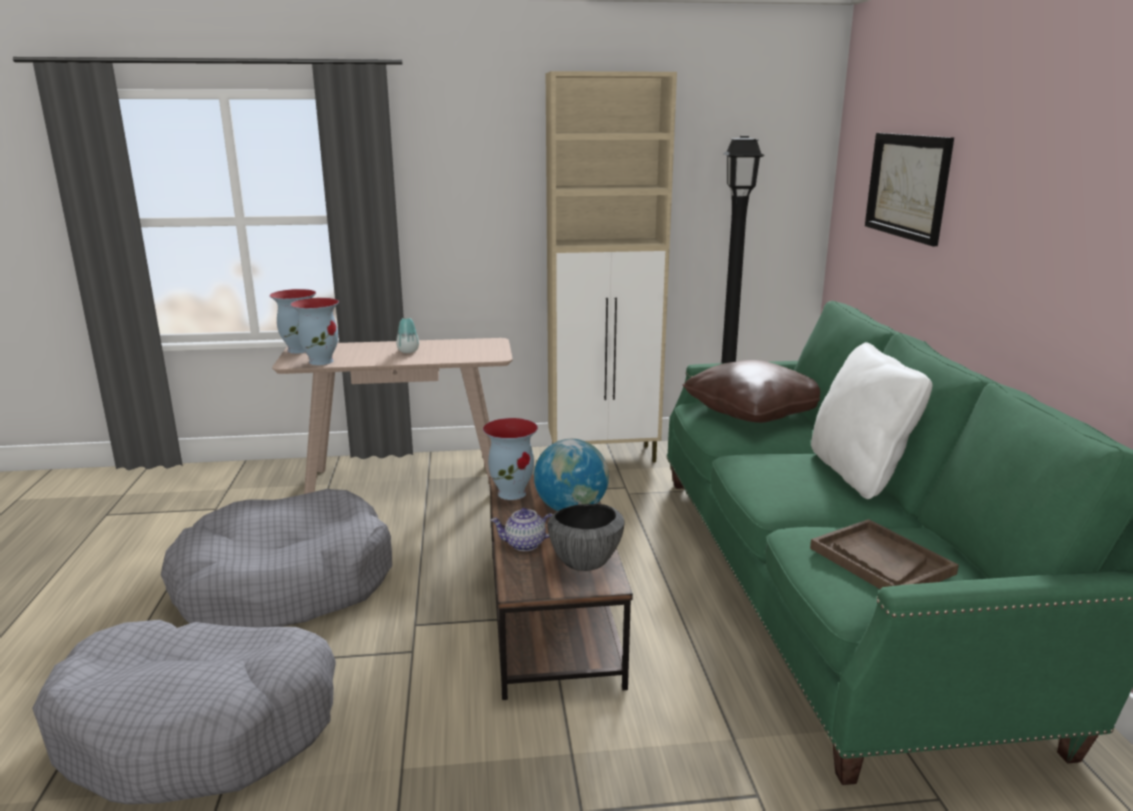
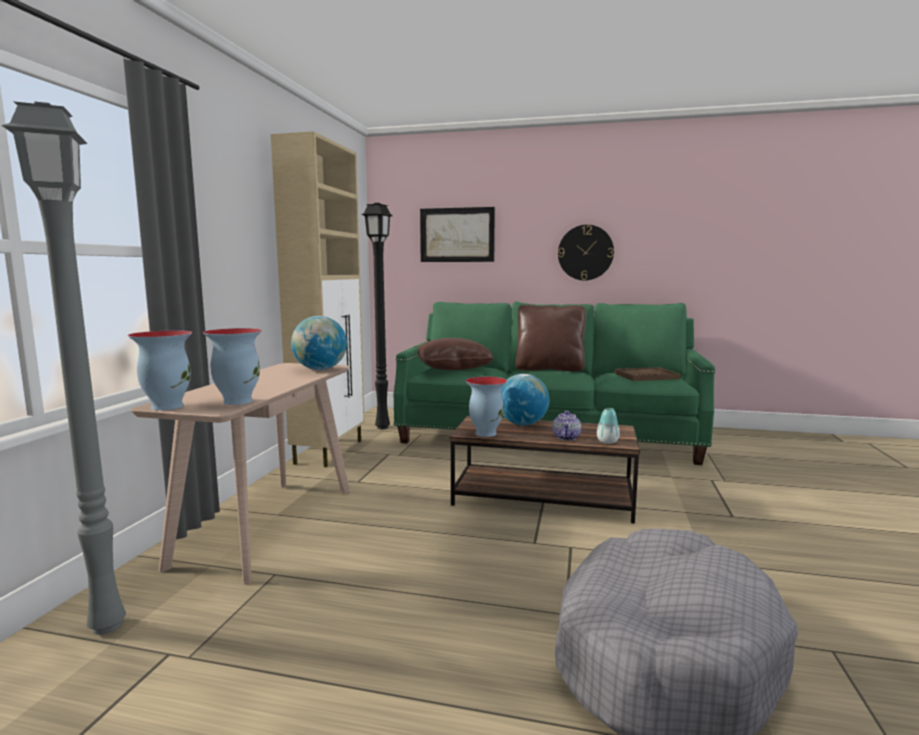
camera: 70 degrees left, 10 degrees down
grey dog bed [161,489,392,627] -> none
vase [396,318,419,353] -> vase moved to [597,408,620,444]
bowl [547,504,625,571] -> none
white pillow [811,342,932,499] -> brown pillow [516,305,586,372]
none -> grey floor lamp [1,102,126,635]
none -> globe [291,316,347,370]
none -> wall clock [558,225,614,280]

